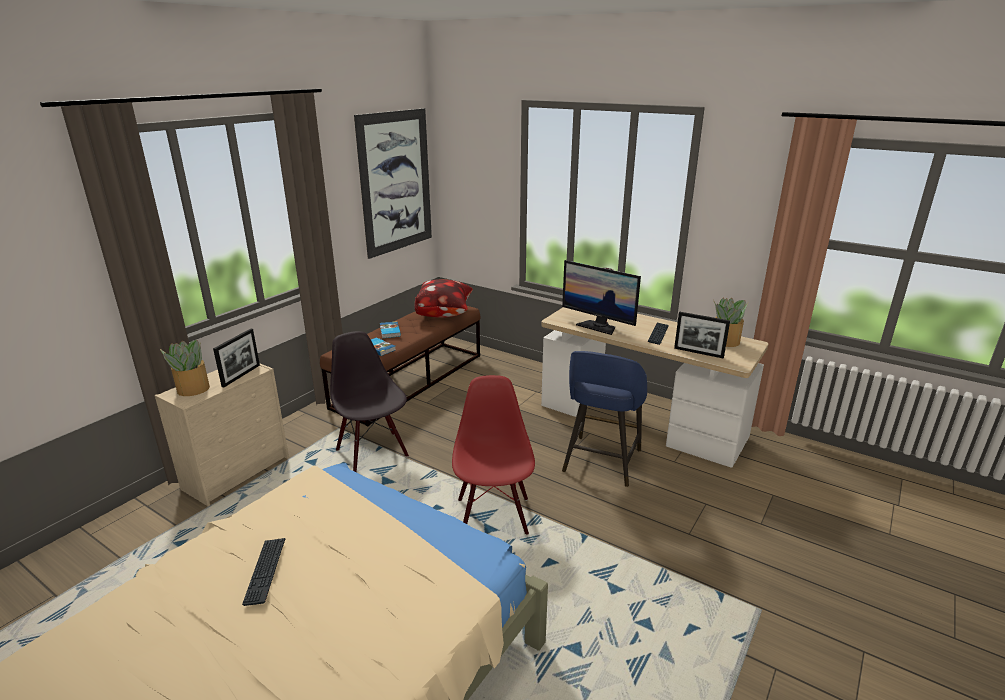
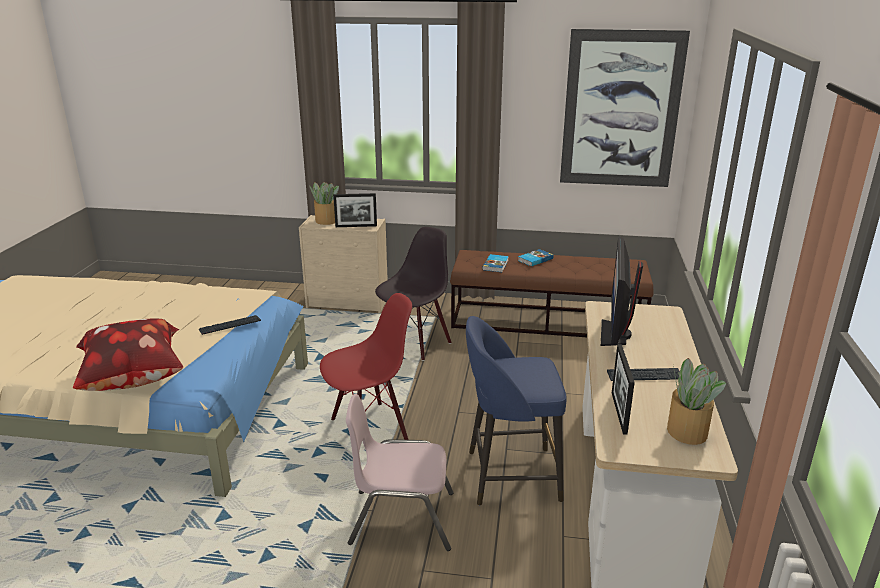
camera: 65 degrees right, 0 degrees up
keyboard [242,538,285,606] -> keyboard moved to [199,315,261,335]
pillow [414,279,473,318] -> pillow moved to [73,318,183,391]
none -> pink chair [346,394,454,551]

